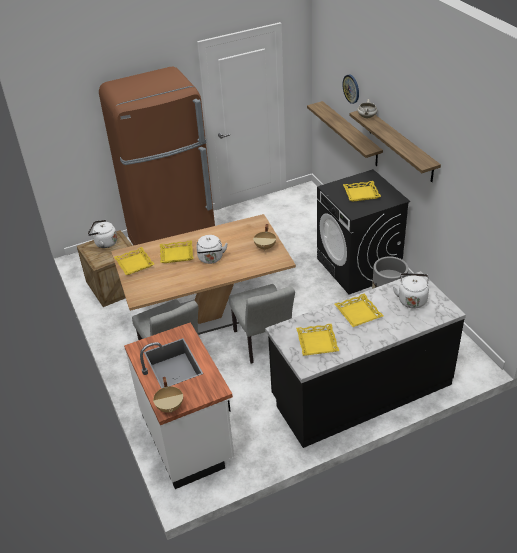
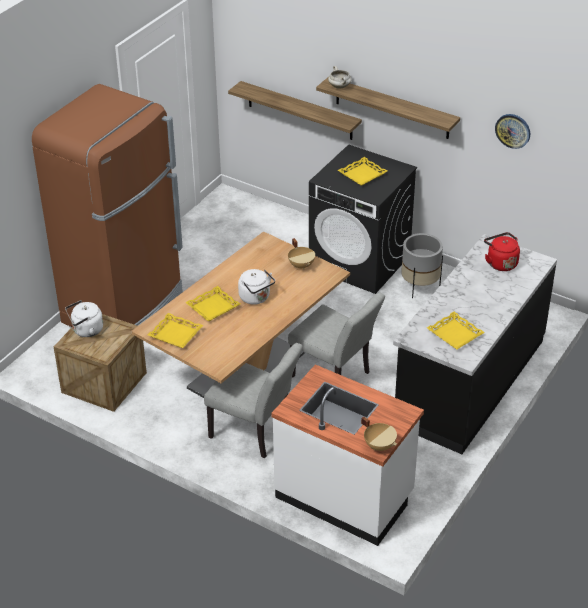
camera: 35 degrees left, 0 degrees up
yellow tray [335,294,384,327] -> none
wall clock [343,74,359,104] -> wall clock moved to [495,114,530,149]
white kettle [393,273,429,308] -> red kettle [484,232,520,271]

